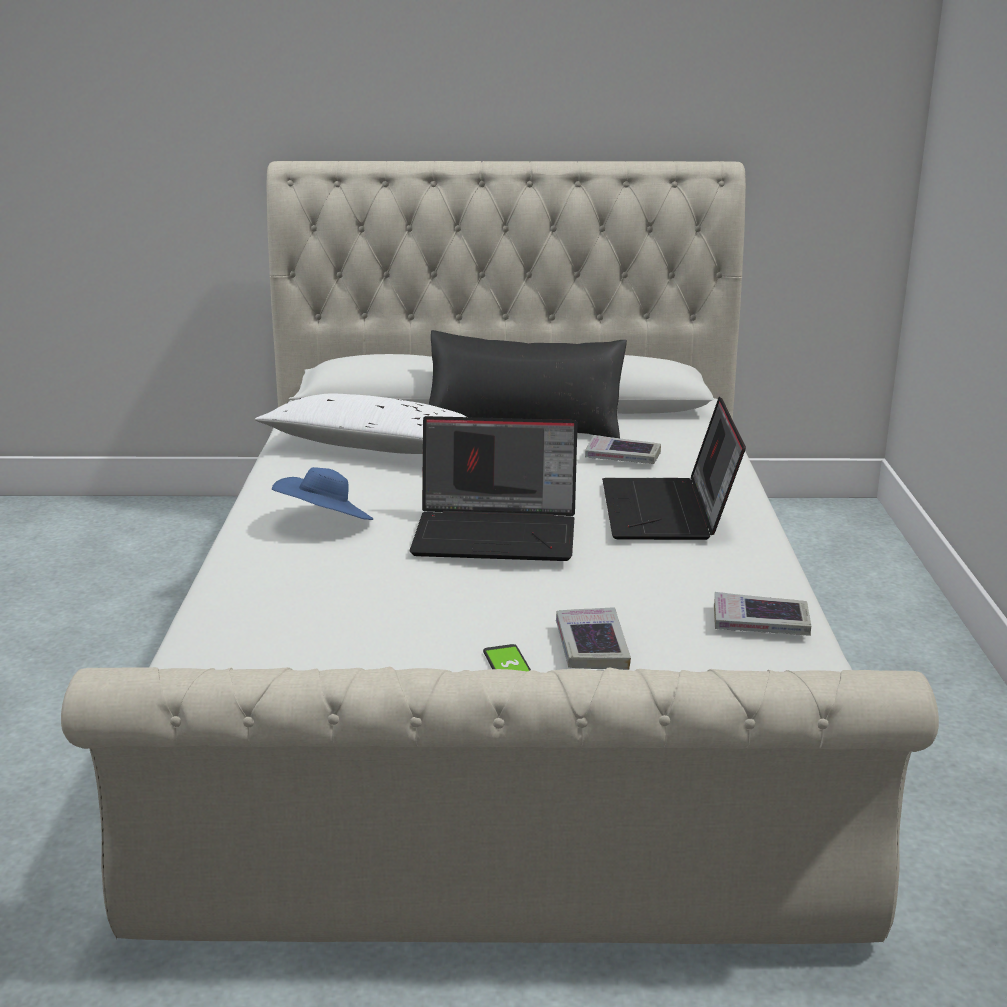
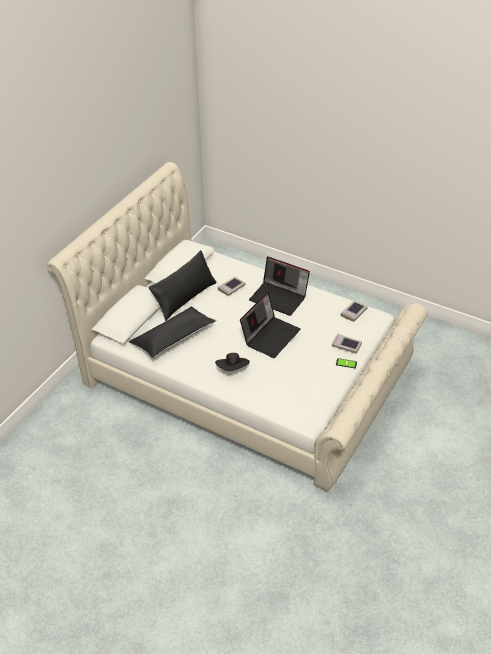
camera: 60 degrees left, 20 degrees up
white pillow [255,393,467,454] -> black pillow [129,307,216,358]
blue hat [272,467,373,520] -> black hat [215,353,250,371]

